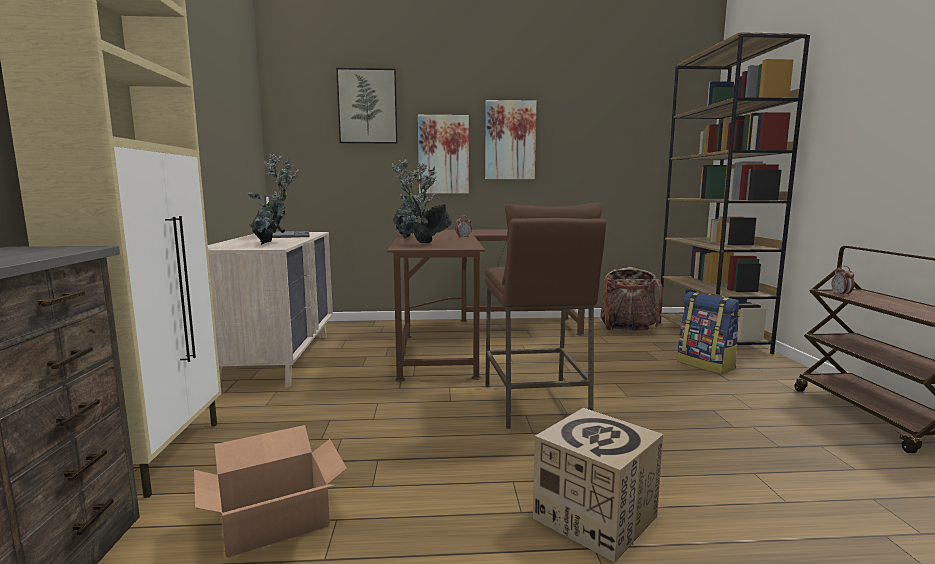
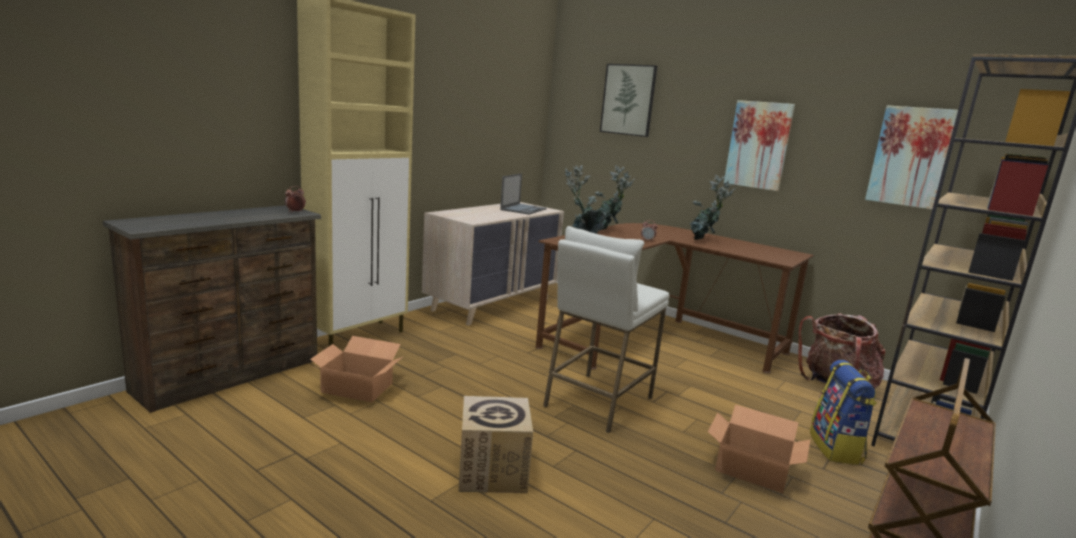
camera: 40 degrees right, 5 degrees up
potted plant [247,153,299,245] -> potted plant moved to [690,174,735,240]
picture [418,115,469,194] -> picture moved to [865,105,958,209]
brown stool [485,202,606,429] -> white stool [543,226,669,433]
alarm clock [832,265,855,296] -> alarm clock moved to [285,186,306,212]
none -> cardboard box [708,405,810,493]

